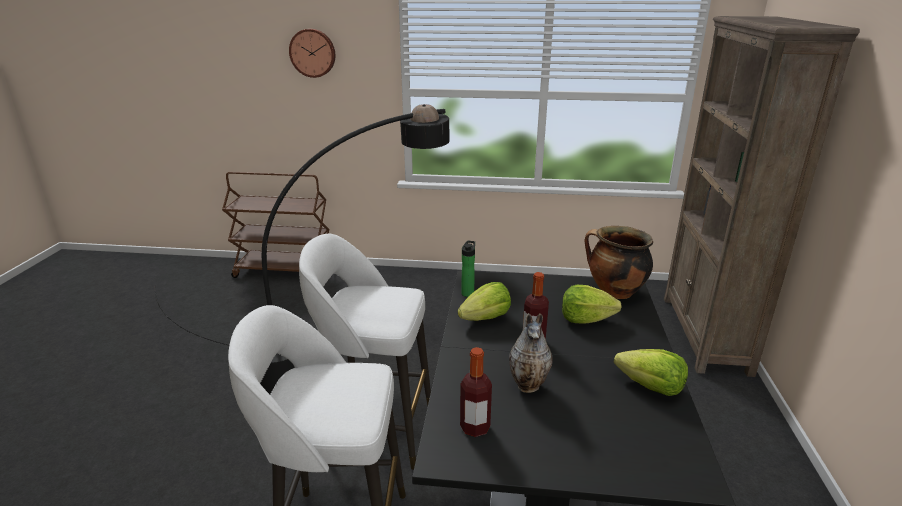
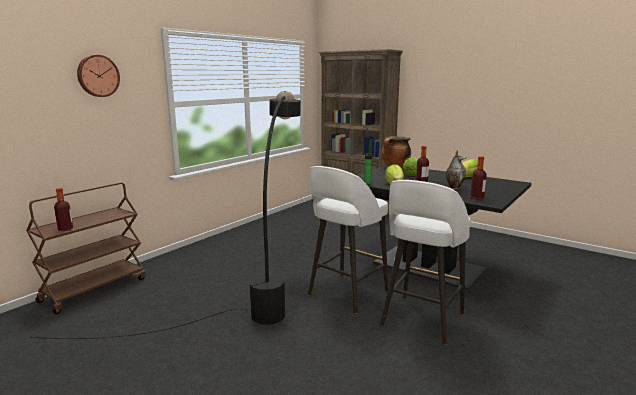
camera: 60 degrees left, 10 degrees down
none -> bottle [54,188,73,231]

